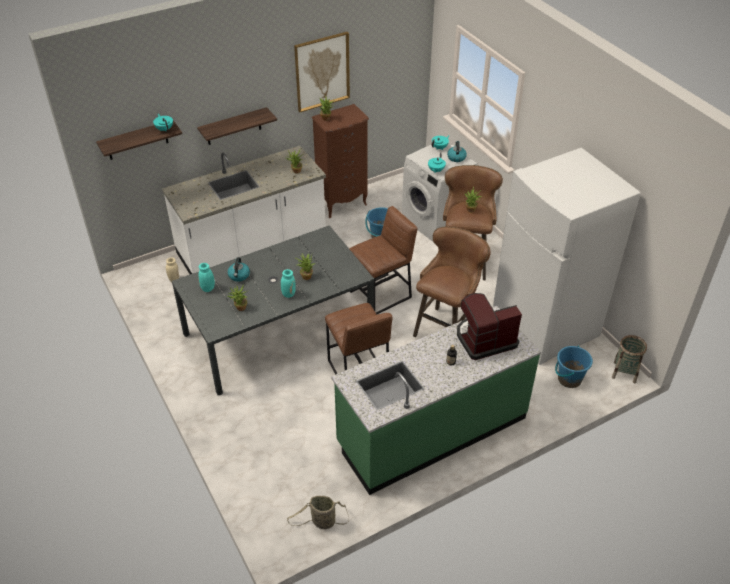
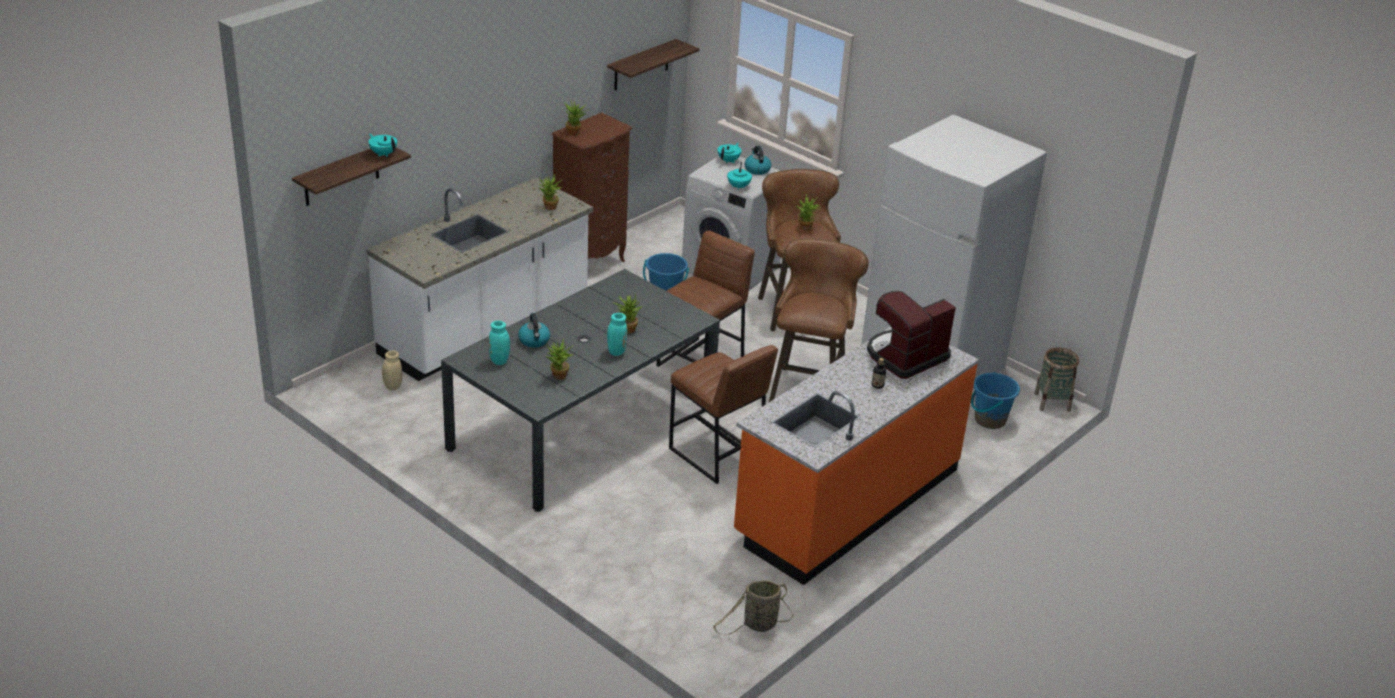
camera: 20 degrees left, 10 degrees down
shelf [197,107,277,145] -> shelf moved to [607,39,700,90]
picture [294,32,350,112] -> none
green counter [331,306,541,495] -> orange counter [734,327,979,585]

